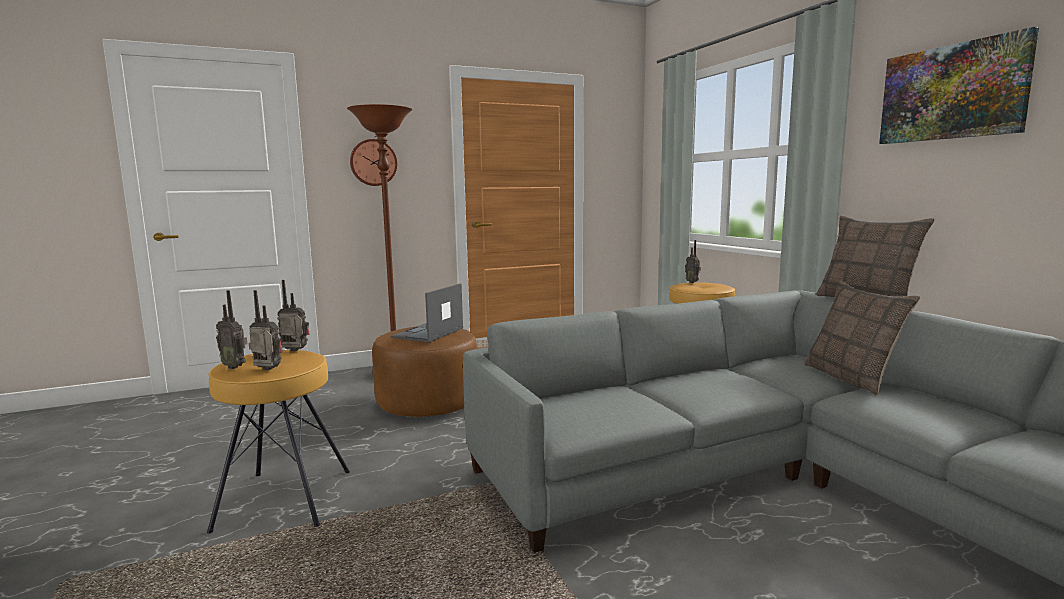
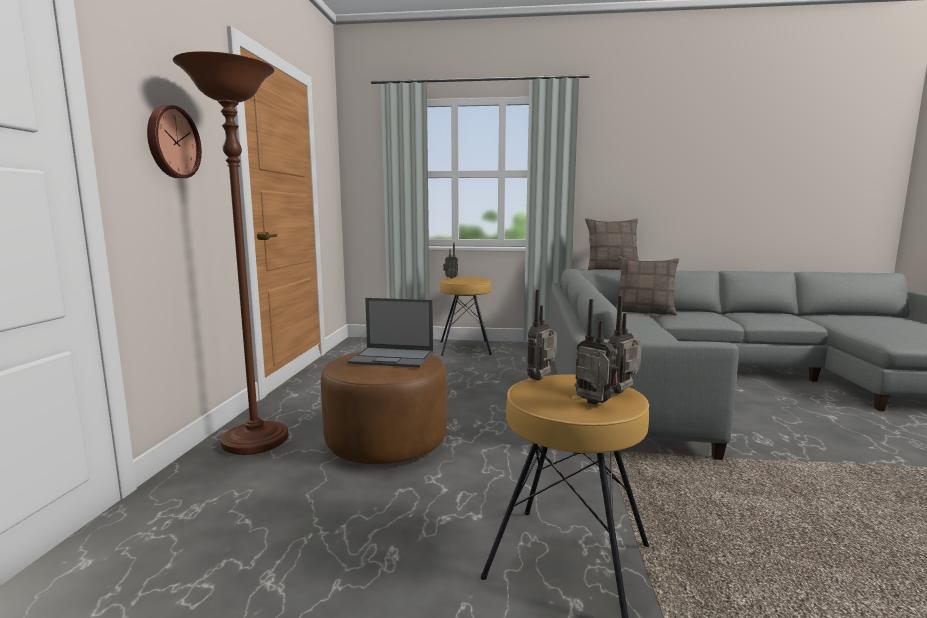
camera: 60 degrees left, 0 degrees up
radio [216,290,247,369] -> radio turned 105 degrees counterclockwise [575,299,619,405]
laptop [391,283,463,342] -> laptop turned 45 degrees counterclockwise [348,298,433,368]
picture [879,27,1039,144] -> none

